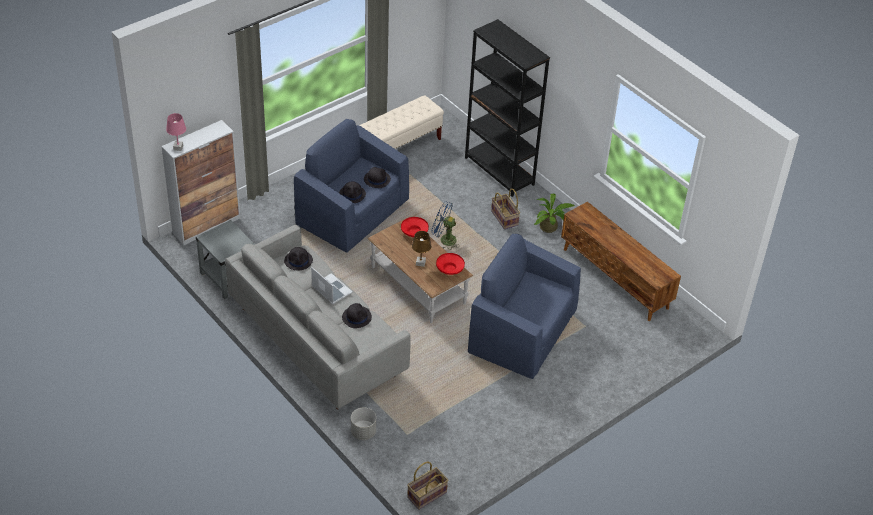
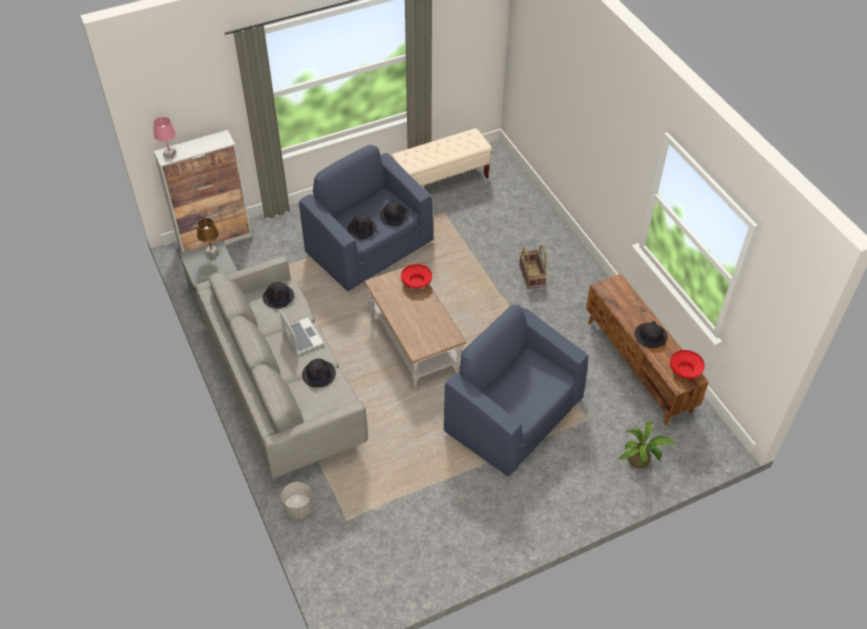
camera: 15 degrees right, 5 degrees up
basket [407,462,448,510] -> none
brown table lamp [412,231,432,267] -> brown table lamp moved to [197,218,219,257]
blue fan [432,201,460,250] -> none
red bowl [436,253,465,275] -> red bowl moved to [670,350,705,379]
black bookcase [465,19,550,197] -> none
potted plant [534,193,575,233] -> potted plant moved to [618,421,676,469]
none -> black hat [635,321,667,348]

